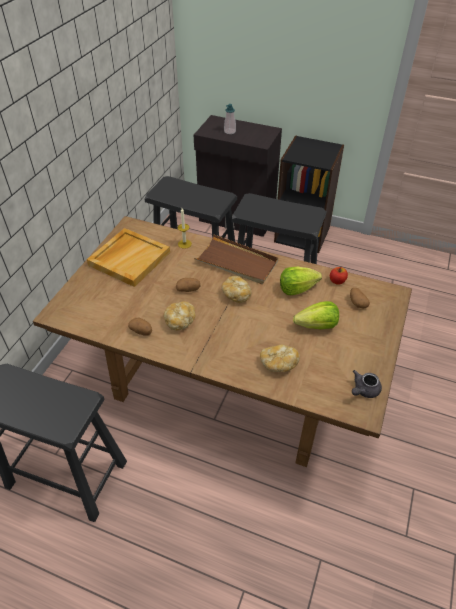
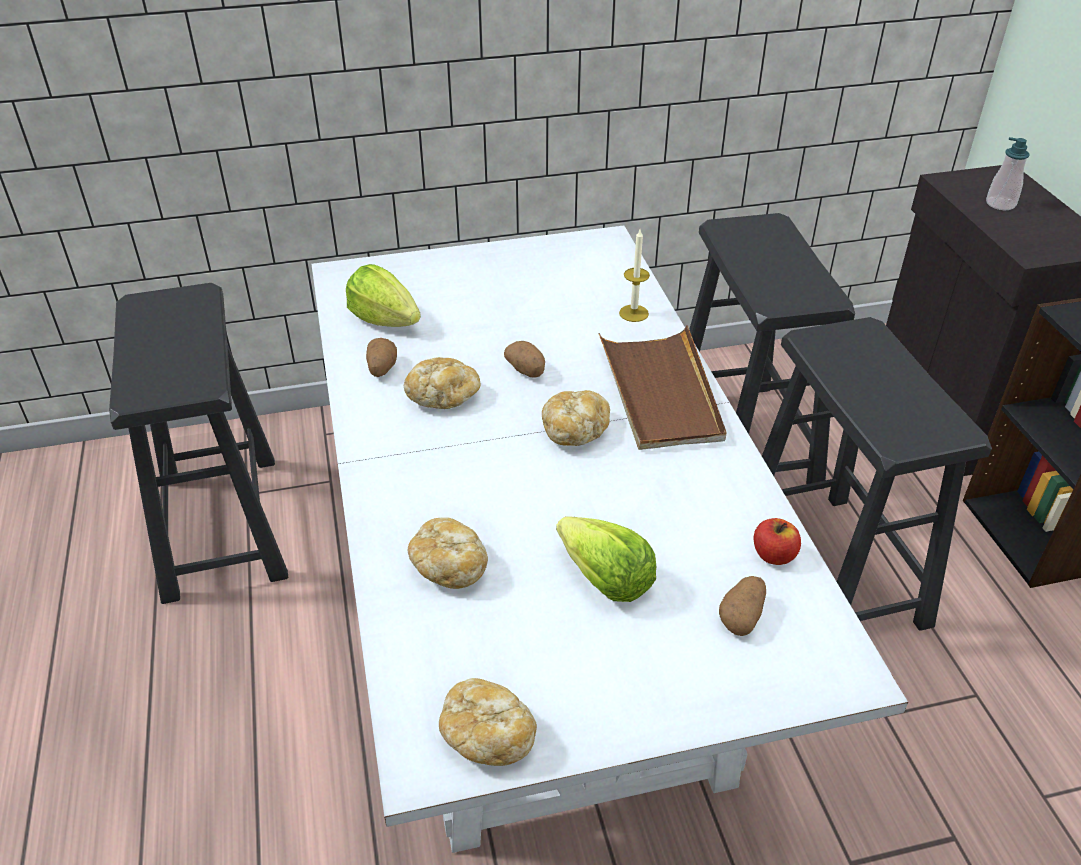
camera: 55 degrees right, 5 degrees down
brown dining table [33,216,412,467] -> white dining table [311,225,908,853]
beige tray [87,228,170,287] -> none
lettuce [280,266,322,295] -> lettuce moved to [346,264,421,327]
grey teapot [352,370,382,398] -> bread [439,678,537,766]

